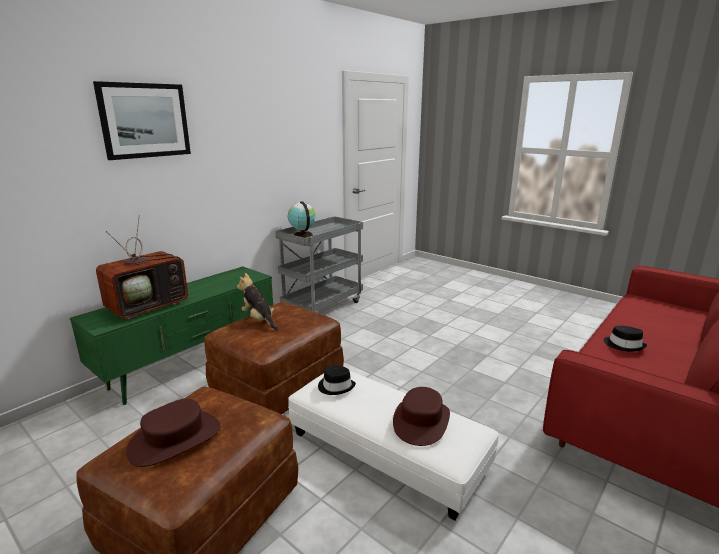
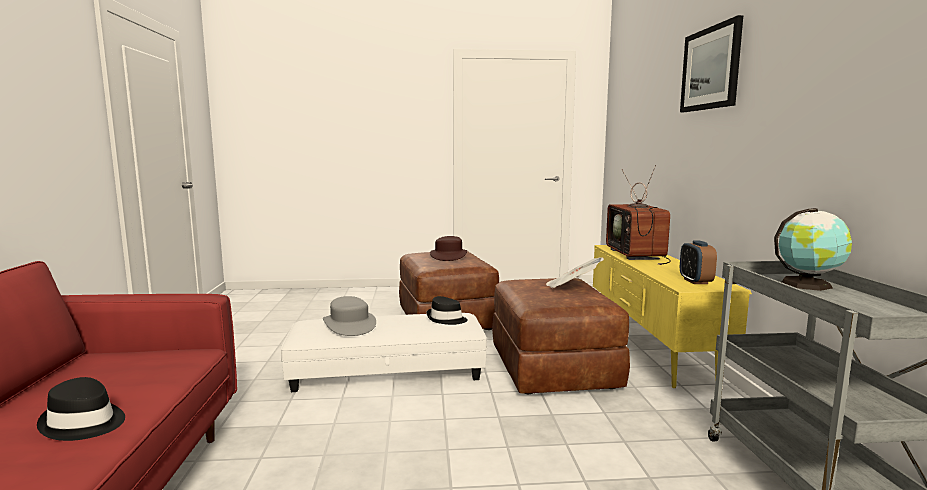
camera: 135 degrees right, 10 degrees down
green tv stand [70,266,273,405] -> yellow tv stand [593,245,752,388]
plush toy [237,273,279,330] -> newspaper [546,257,604,288]
brown hat [393,387,450,446] -> grey hat [323,296,376,336]
none -> alarm clock [680,240,717,284]

